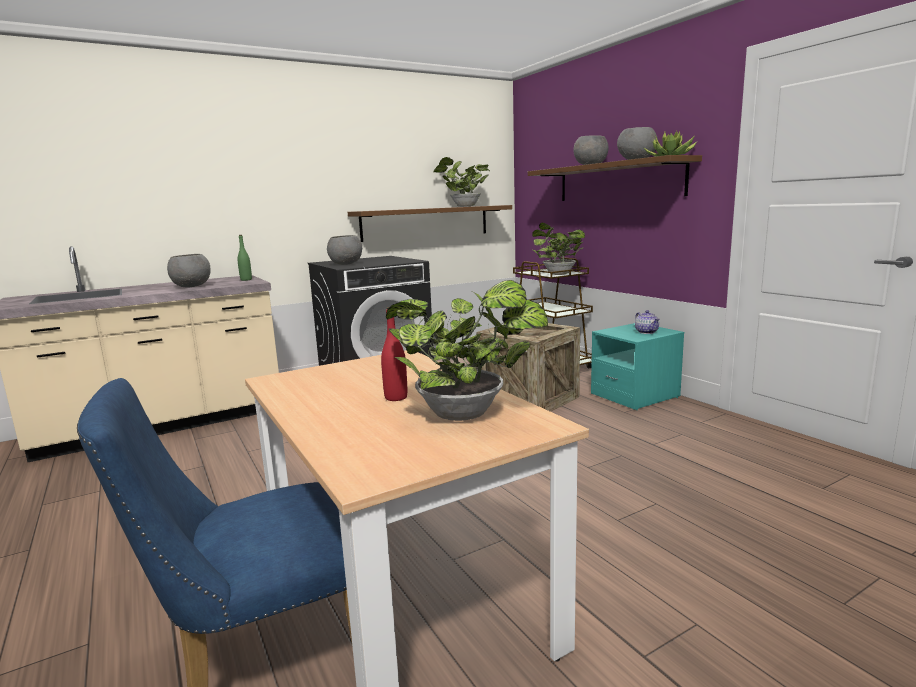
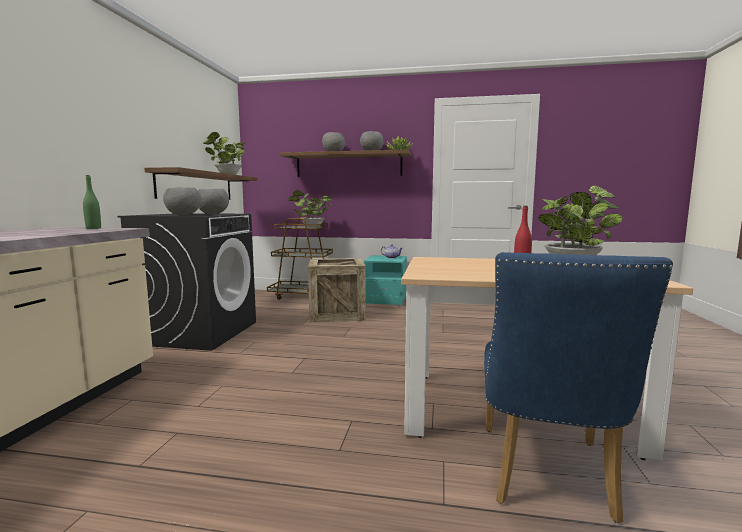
camera: 50 degrees left, 5 degrees down
grey bowl [167,254,211,288] -> grey bowl moved to [198,189,229,214]

